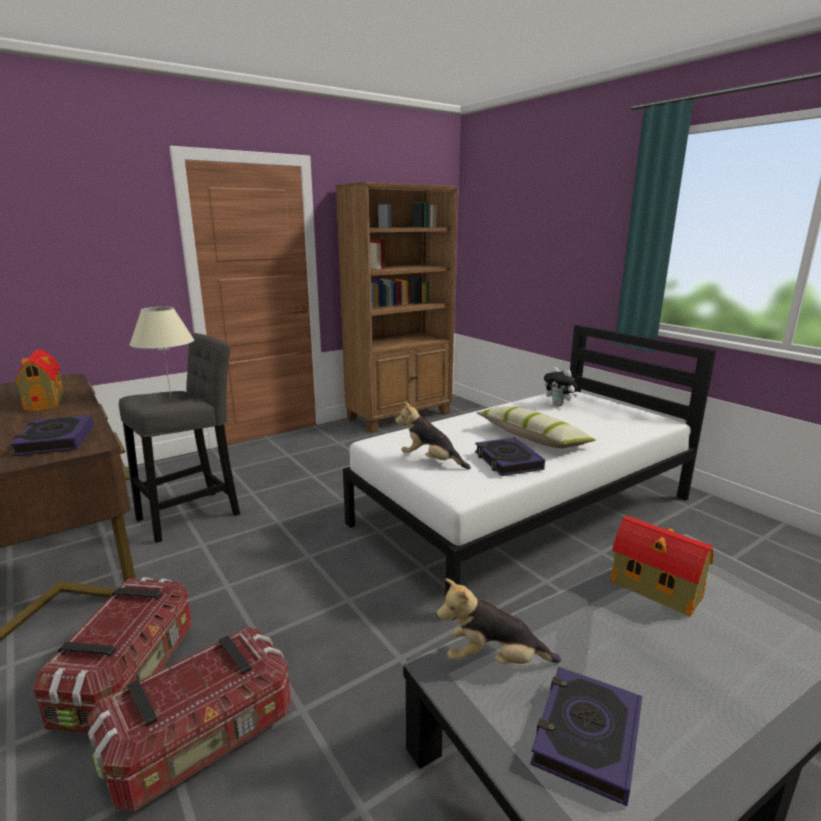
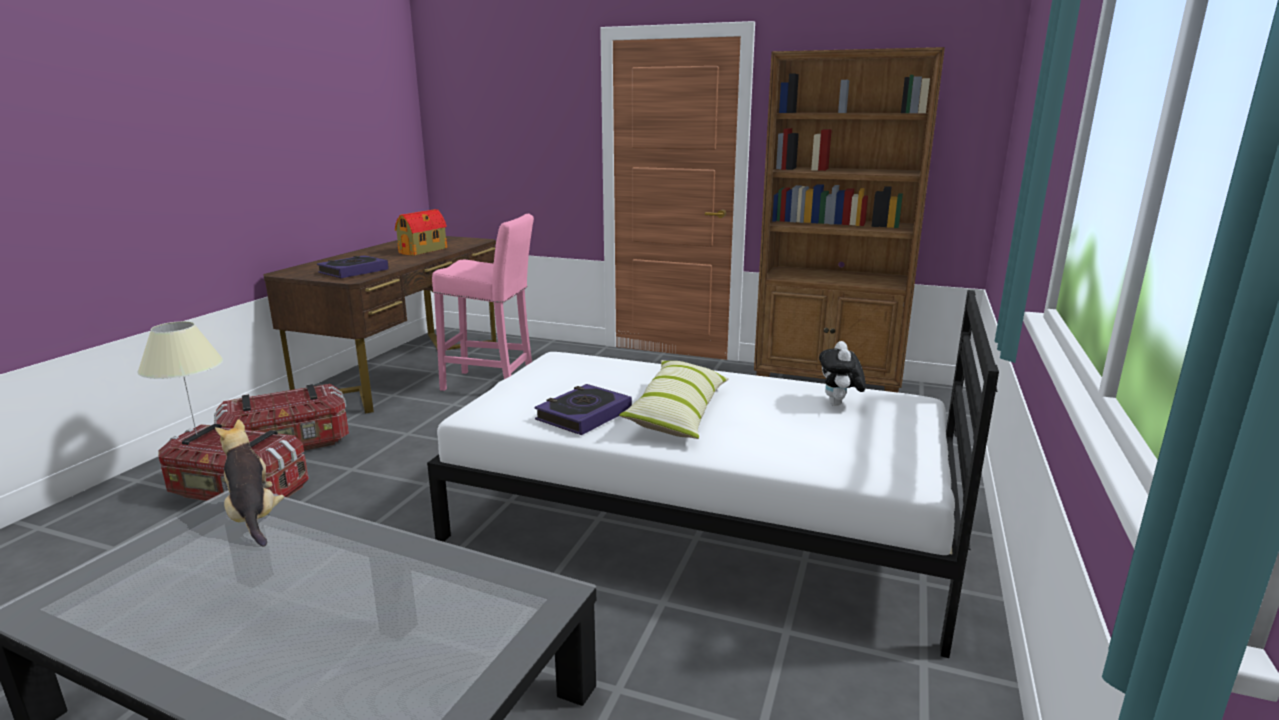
camera: 55 degrees right, 0 degrees up
grey stool [119,333,240,543] -> pink stool [432,214,534,391]
beige table lamp [130,307,194,400] -> beige table lamp moved to [137,321,223,435]
plush toy [395,401,471,469] -> none
book [530,667,642,806] -> none
toy house [611,515,714,617] -> none

